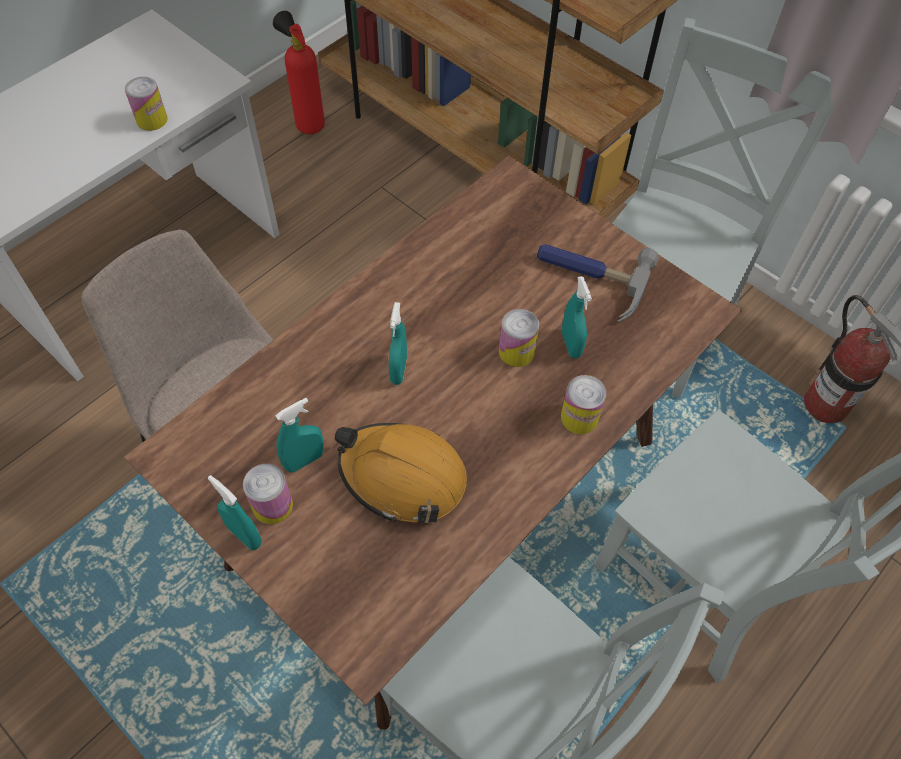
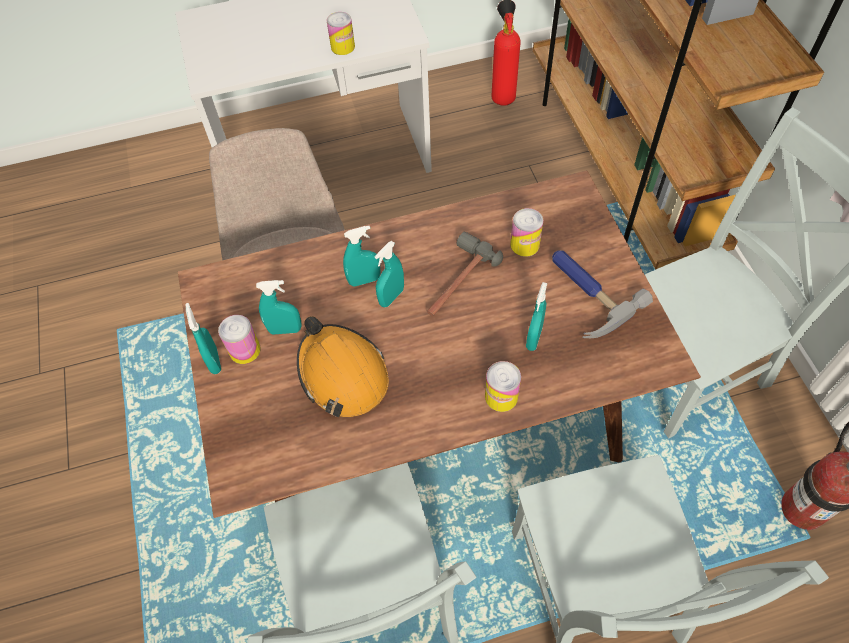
camera: 35 degrees right, 0 degrees up
can [499,309,540,367] -> can moved to [510,208,543,257]
none -> turquoise spray bottle [343,226,380,287]
none -> hammer [427,232,503,316]

